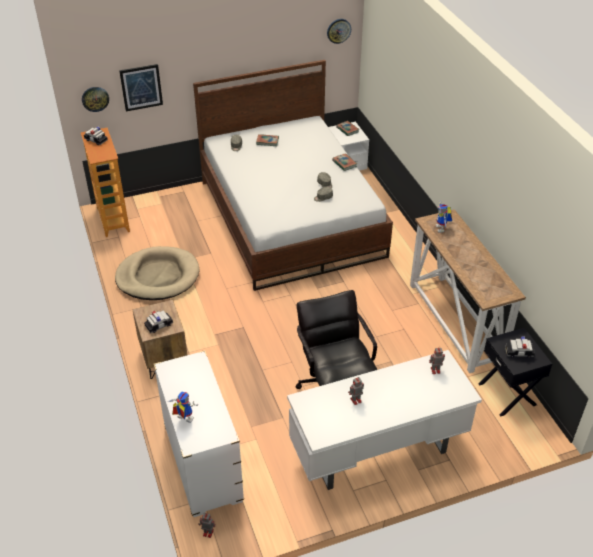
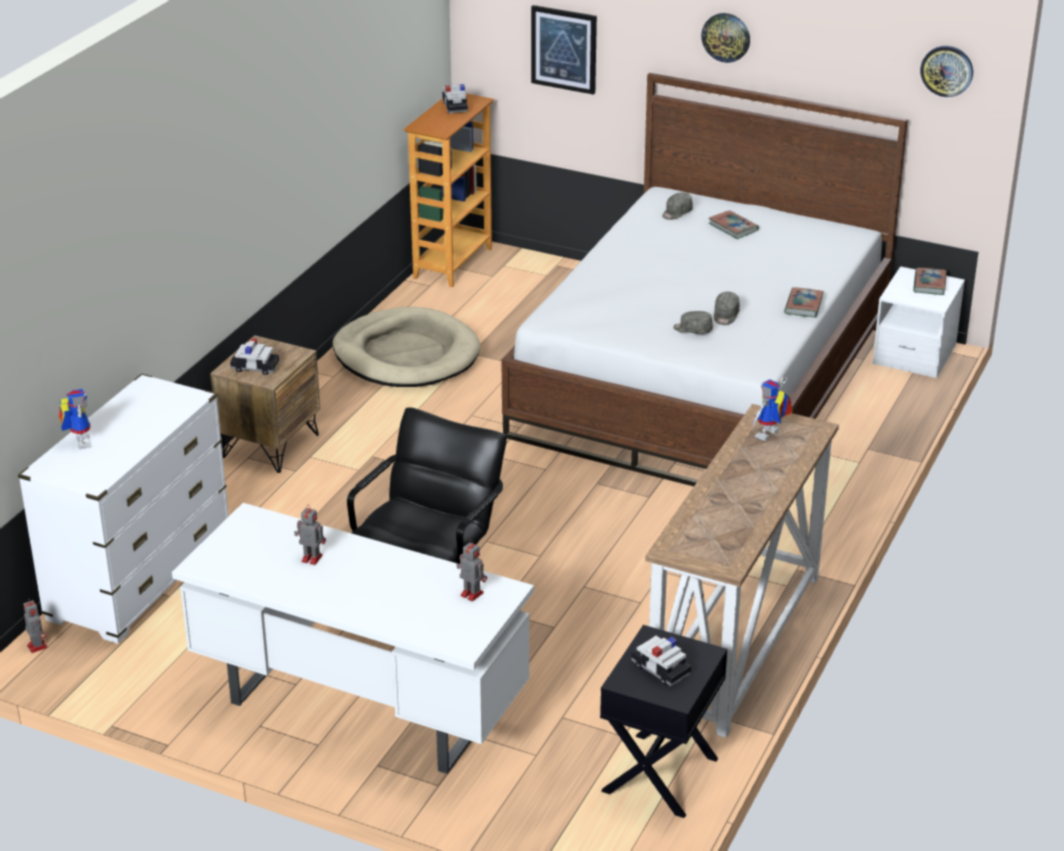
camera: 45 degrees right, 10 degrees down
wall clock [82,87,109,112] -> wall clock moved to [701,13,750,63]

